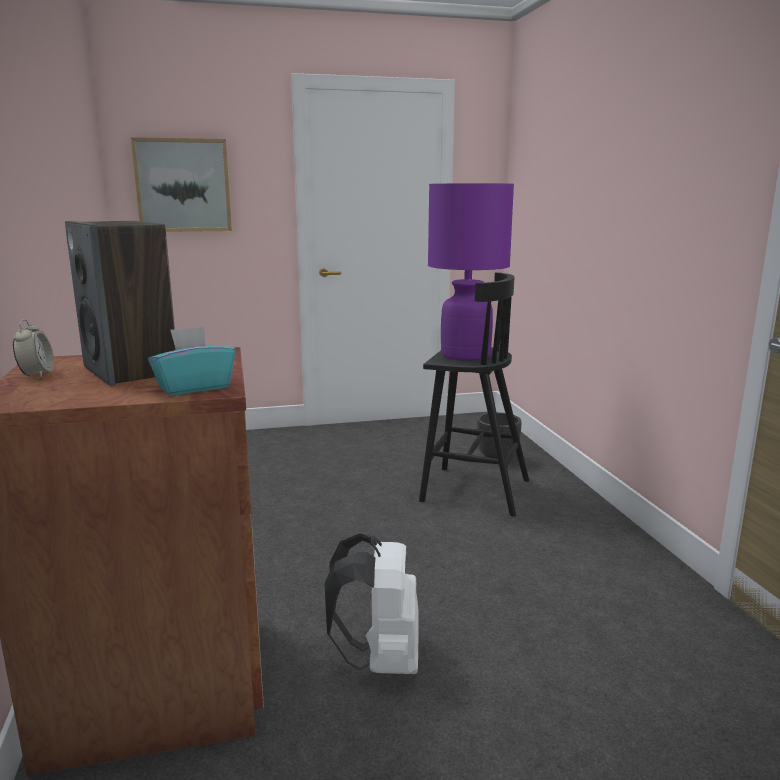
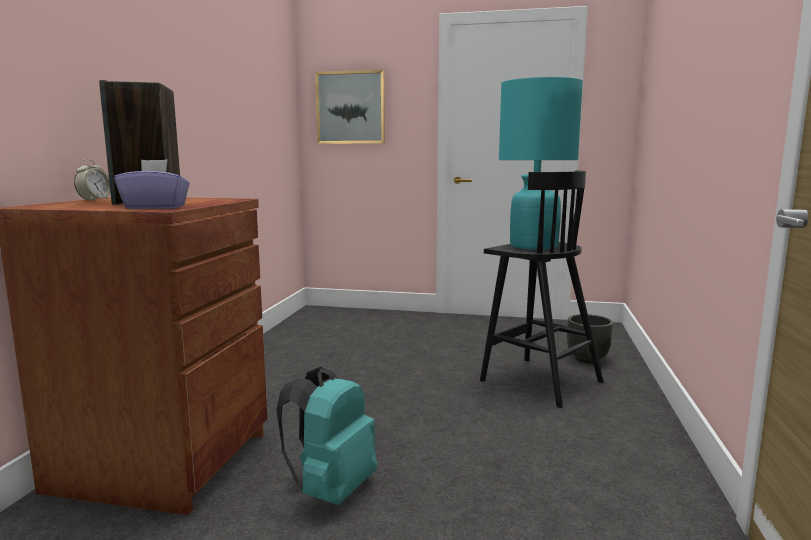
camera: 25 degrees right, 5 degrees down
turquoise tissue box [148,326,236,396] -> purple tissue box [114,159,190,209]
white backpack [324,533,419,674] -> turquoise backpack [276,367,377,505]
purple table lamp [428,183,514,361] -> turquoise table lamp [499,77,583,250]

